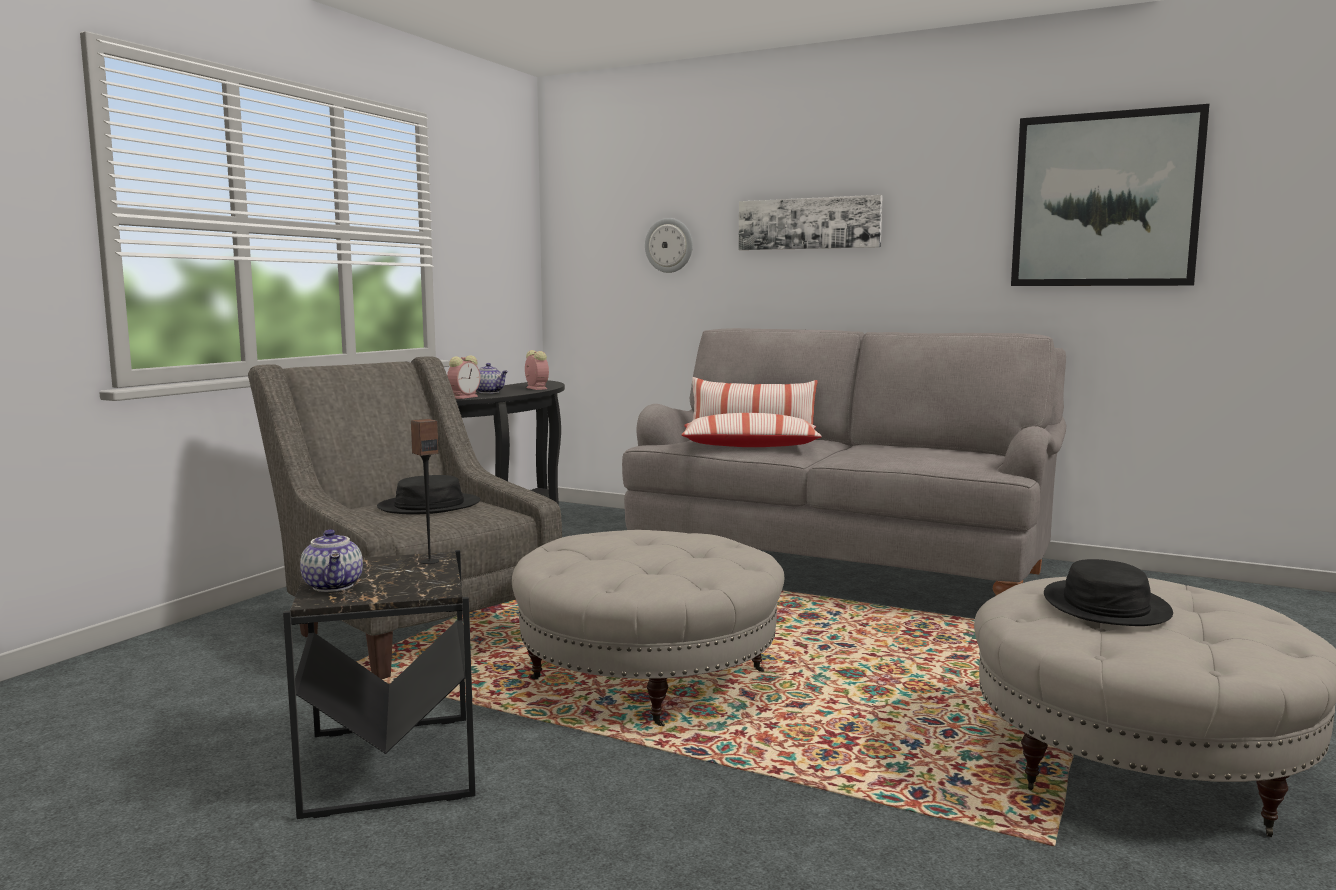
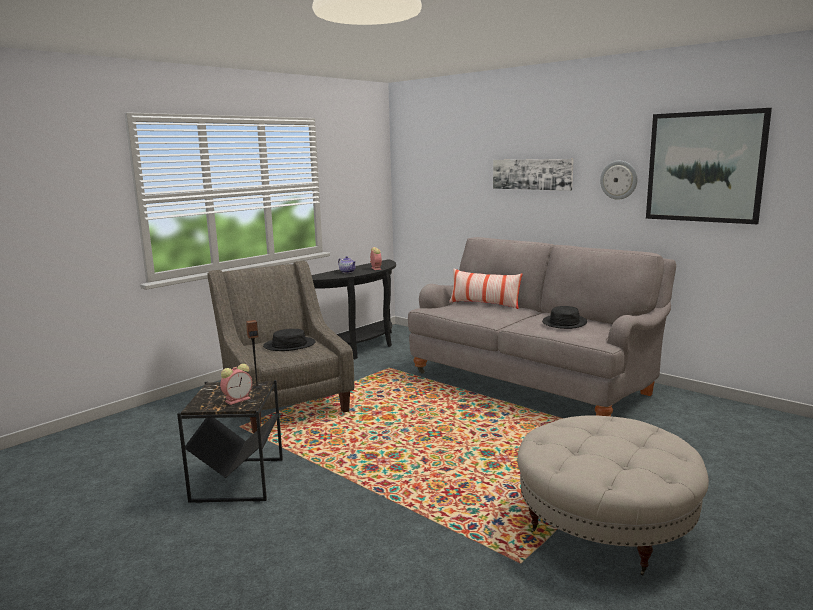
camera: 15 degrees right, 5 degrees up
teapot [300,529,363,592] -> none
alarm clock [447,355,480,399] -> alarm clock moved to [220,364,252,405]
beige ottoman [512,530,784,726] -> none
wall clock [645,218,693,273] -> wall clock moved to [600,161,637,200]
pillow [682,413,822,447] -> none
black hat [1044,559,1173,626] -> black hat moved to [542,306,587,329]

